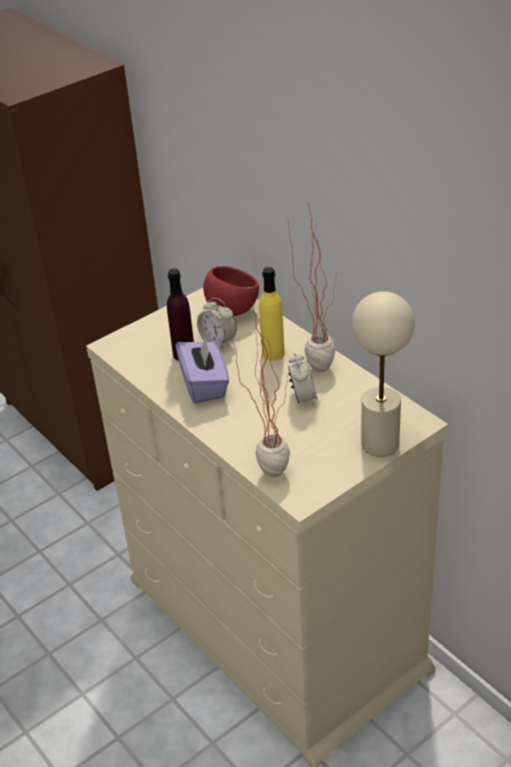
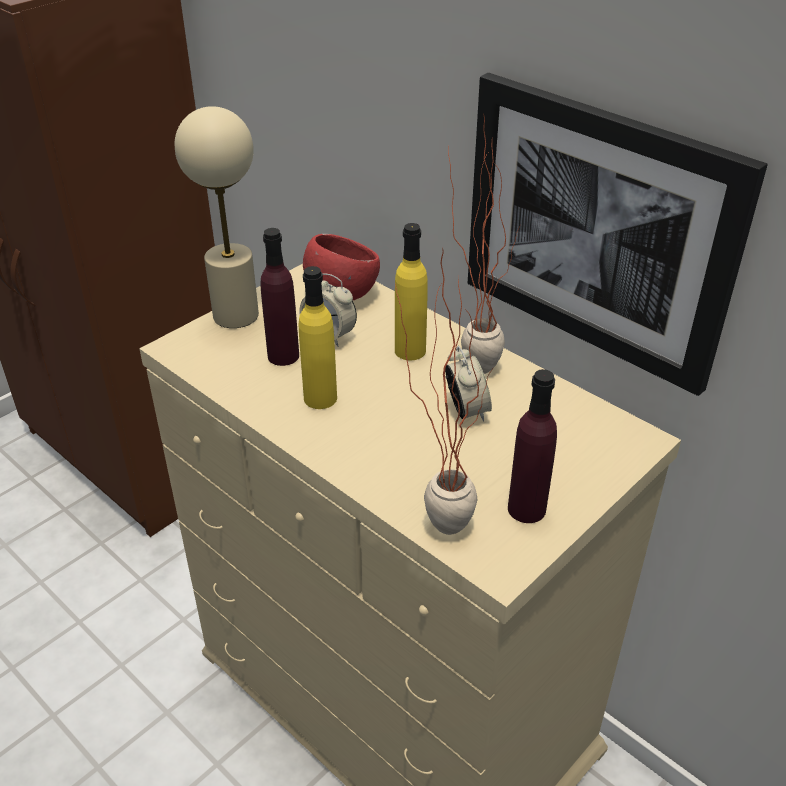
camera: 10 degrees left, 0 degrees up
purple tissue box [176,337,229,403] -> yellow bottle [299,266,337,409]
beige table lamp [352,291,415,457] -> beige table lamp moved to [175,106,259,328]
none -> picture [468,73,768,396]
none -> purple bottle [508,369,557,523]

